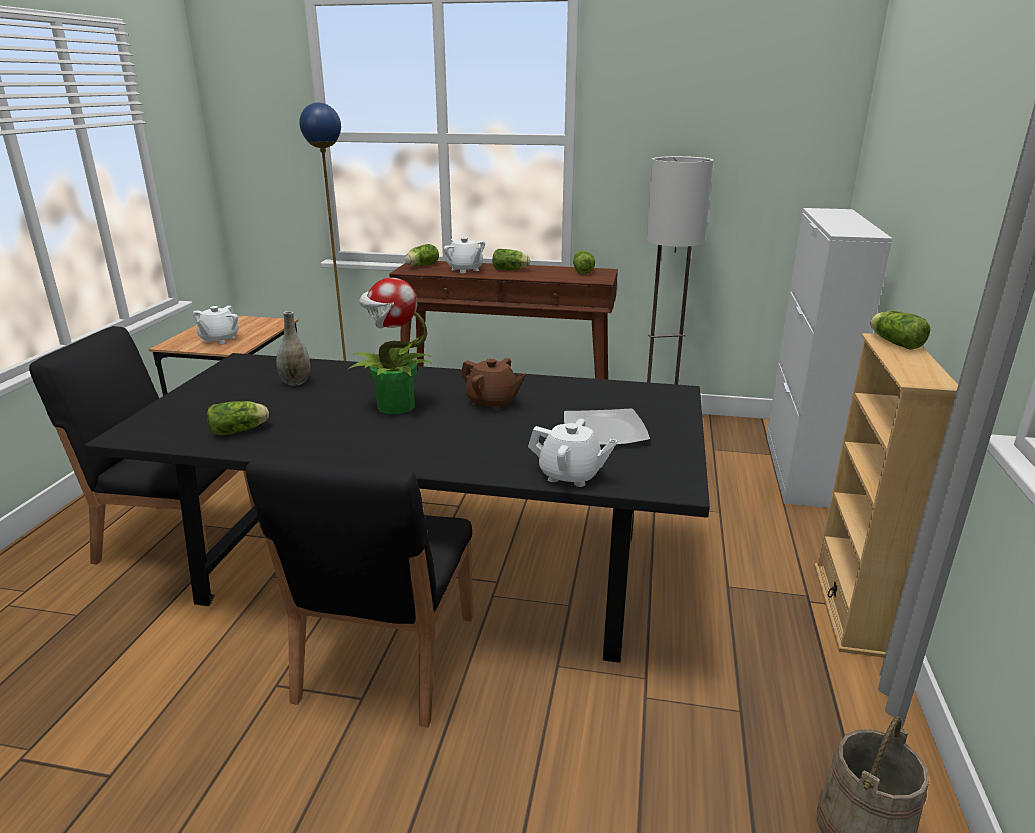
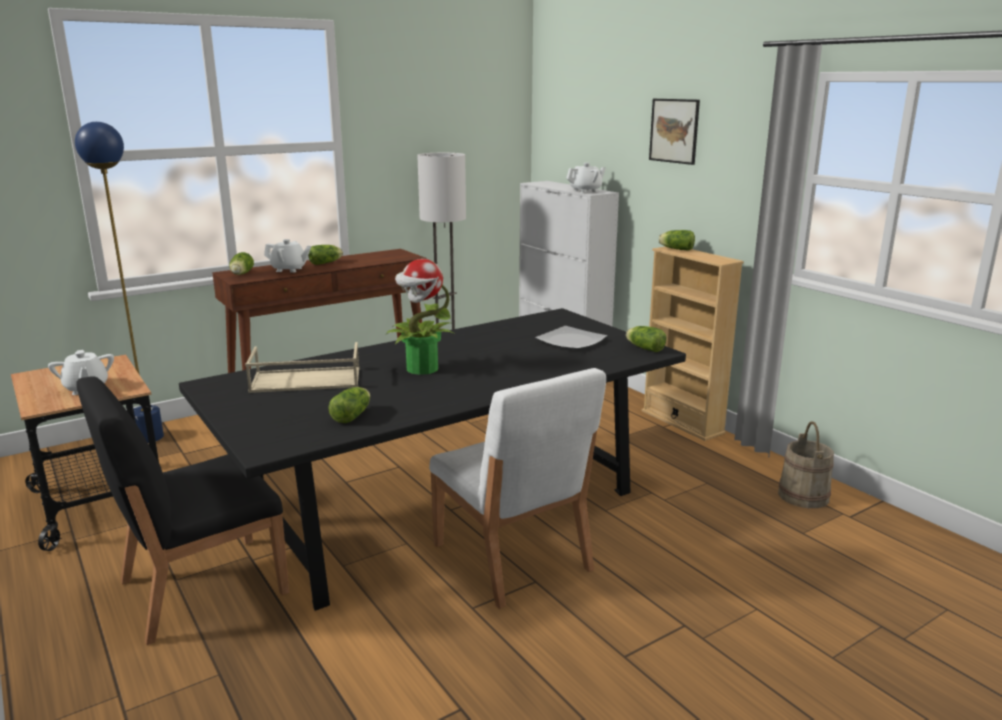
camera: 45 degrees left, 5 degrees down
black chair [246,456,473,727] -> white chair [429,368,606,609]
grey vase [276,311,310,386] -> beige tray [245,342,360,393]
brown teapot [460,358,526,411] -> none
white teapot [528,419,617,487] -> white teapot moved to [566,163,606,193]
lettuce [573,250,595,274] -> lettuce moved to [626,326,666,352]
none -> picture [649,99,700,165]

